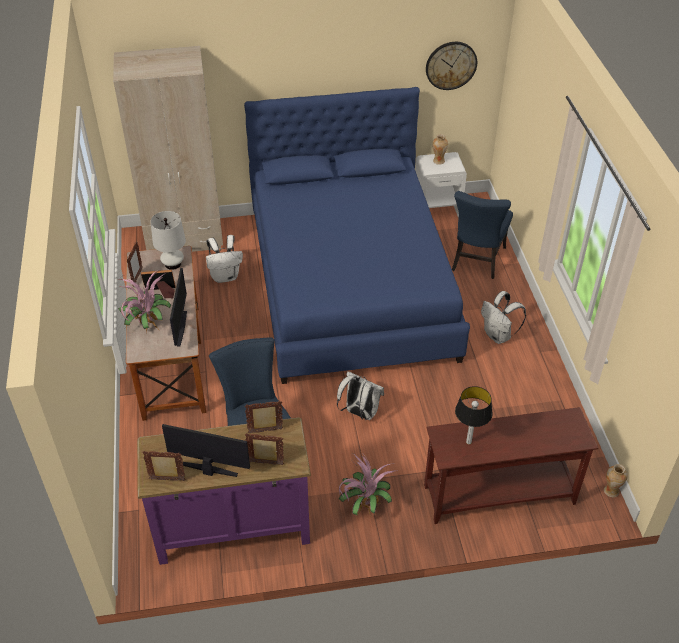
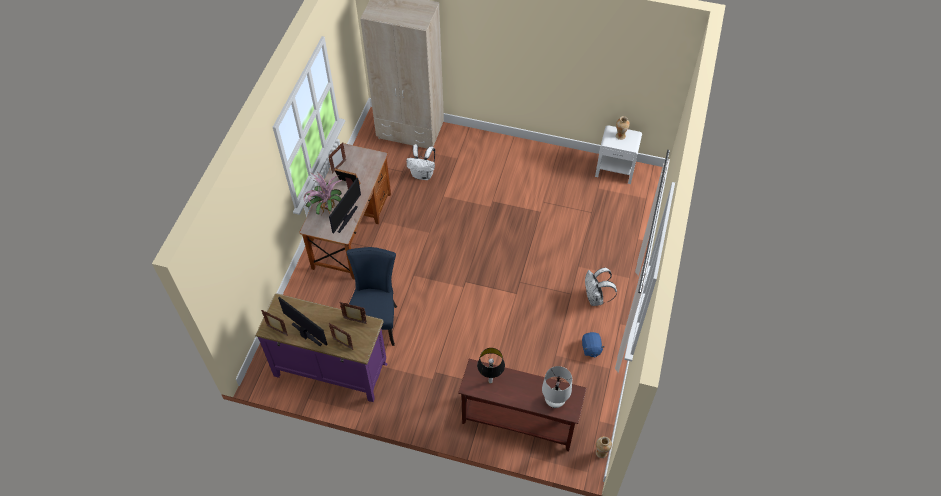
camera: 25 degrees right, 10 degrees up
white table lamp [151,211,186,270] -> white table lamp moved to [542,366,572,408]
blue bed [244,87,470,384] -> none
white backpack [337,371,384,420] -> none
potted plant [339,452,398,516] -> none
wall clock [426,42,477,90] -> none
blue chair [452,191,513,279] -> none
none -> blue plush toy [582,332,604,358]

